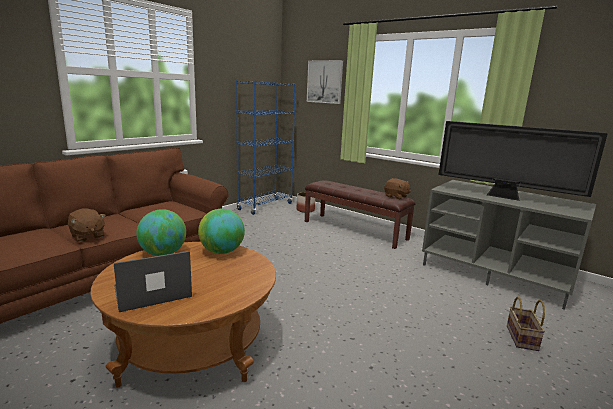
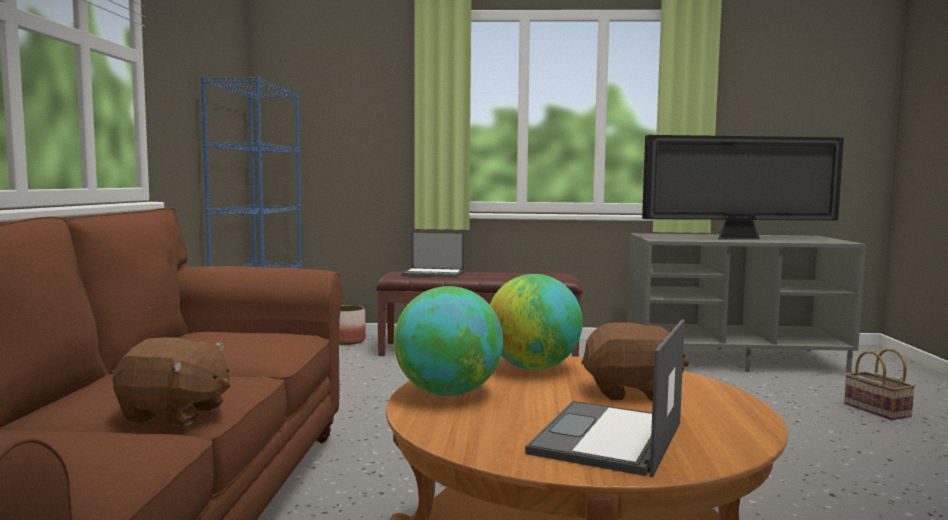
camera: 35 degrees left, 10 degrees down
picture [307,60,343,104] -> none
brown plush toy [384,178,411,199] -> brown plush toy moved to [581,322,689,401]
none -> laptop [401,231,464,278]

